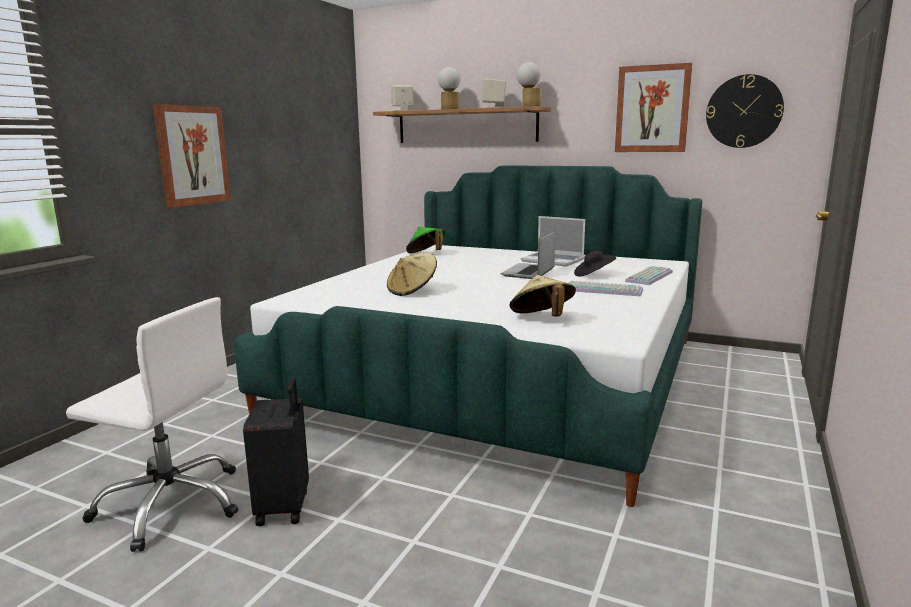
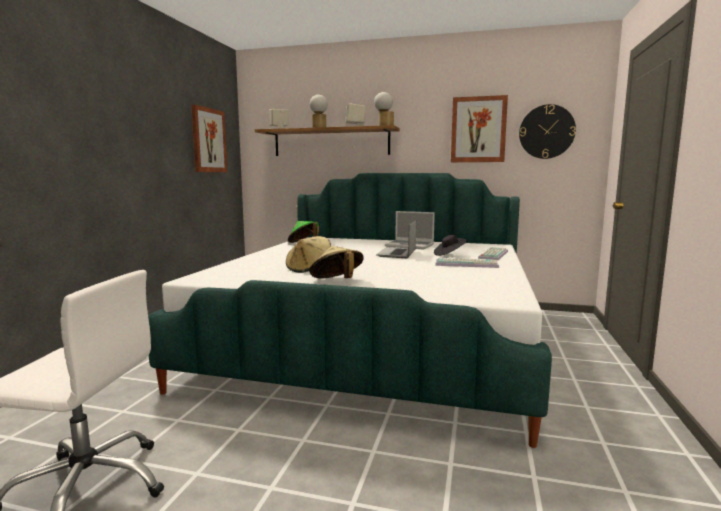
camera: 10 degrees left, 5 degrees down
picture [153,104,231,208] -> picture moved to [191,104,228,172]
black suitcase [243,377,309,526] -> none
beige hat [509,275,576,316] -> beige hat moved to [309,246,363,279]

